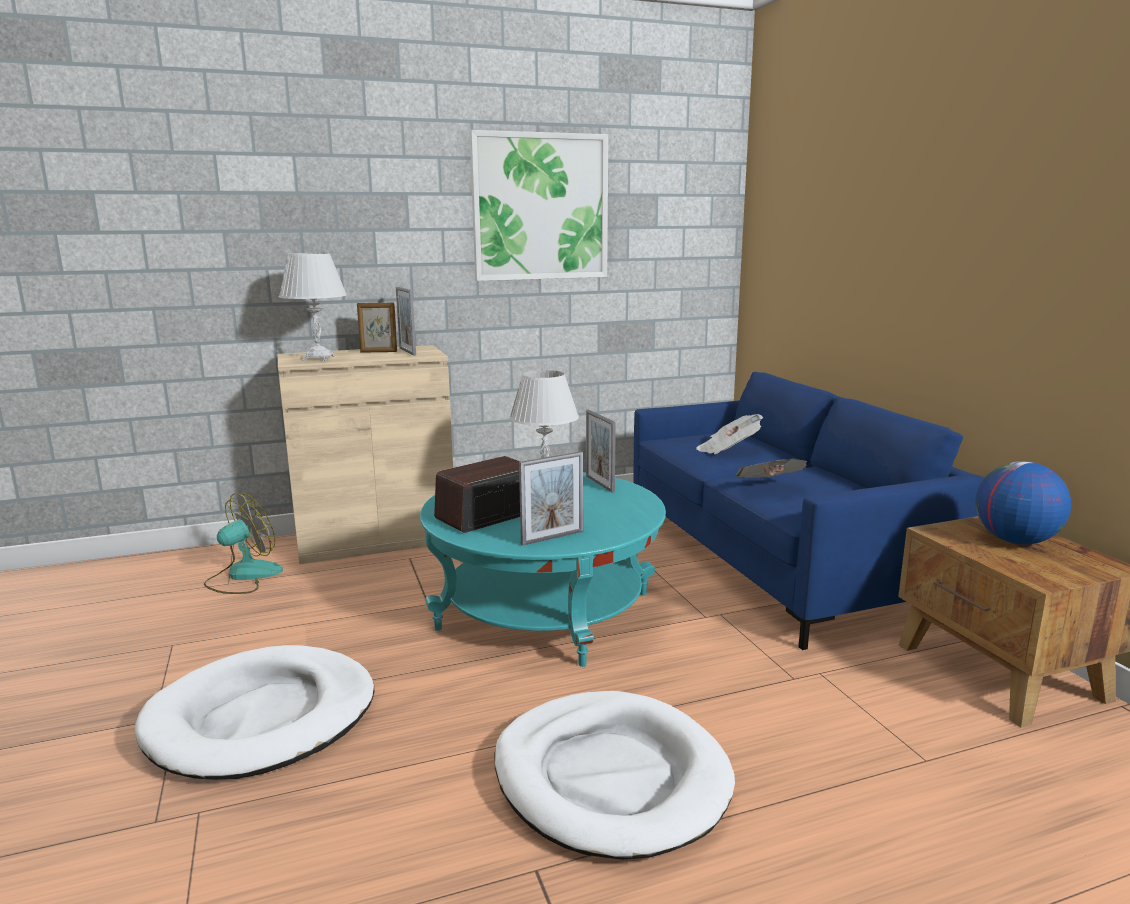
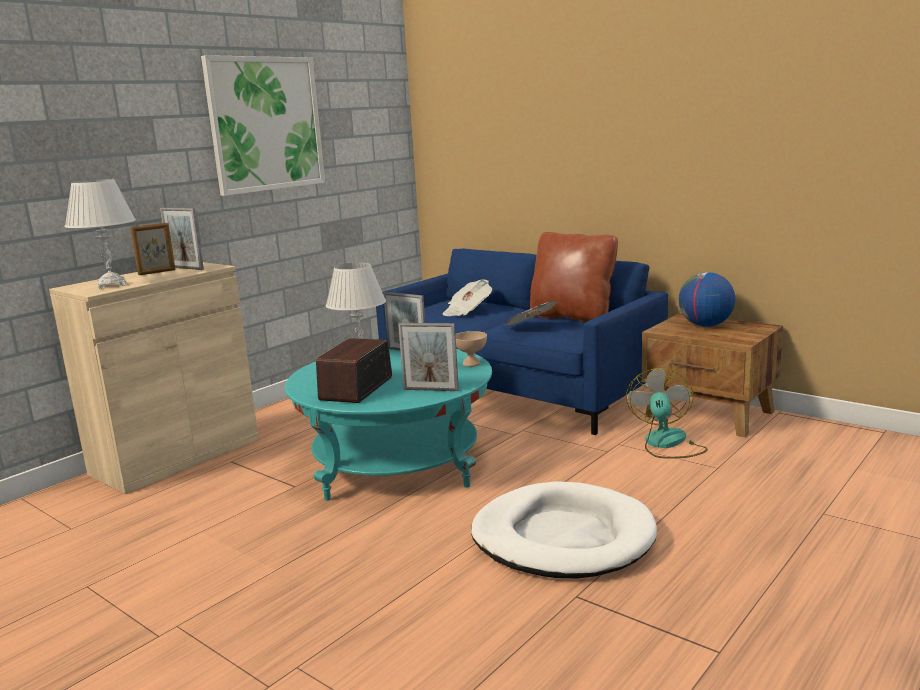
camera: 30 degrees left, 0 degrees up
white dog bed [135,645,374,780] -> none
fan [204,493,283,594] -> fan moved to [626,368,708,459]
picture frame [519,451,583,546] -> picture frame turned 75 degrees clockwise [398,323,459,391]
none -> beige bowl [455,331,487,367]
none -> brown pillow [530,232,618,322]

